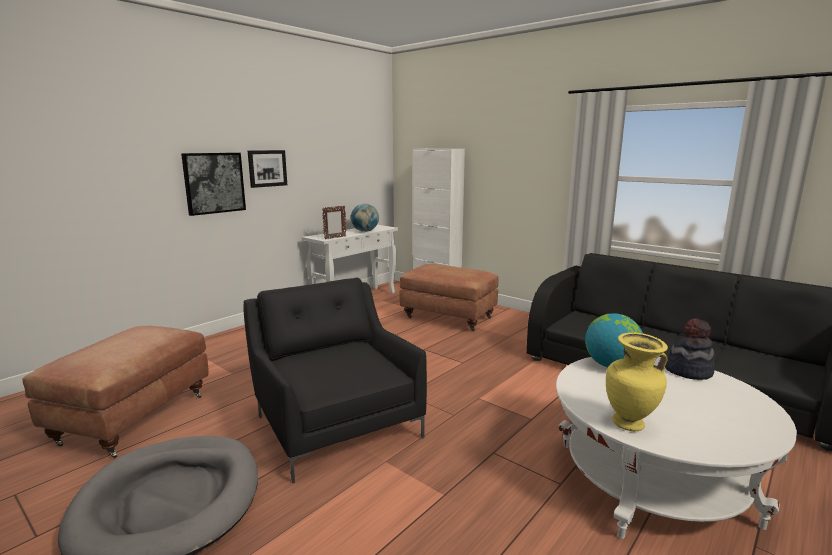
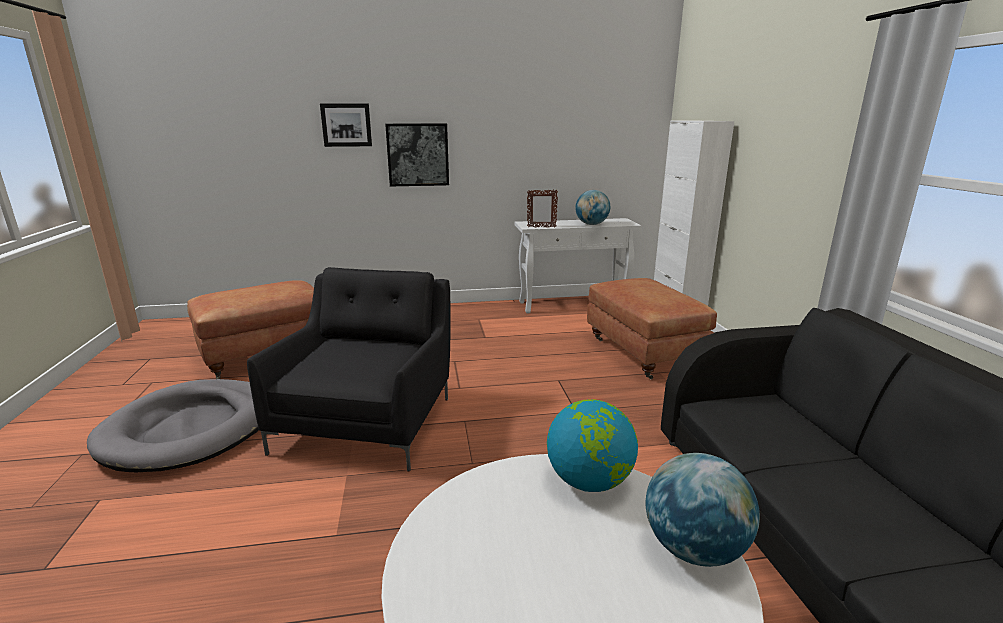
camera: 40 degrees right, 5 degrees up
picture [248,150,287,188] -> picture moved to [320,103,372,147]
yellow vase [606,333,668,431] -> none
hat [665,318,714,380] -> globe [646,453,760,567]

